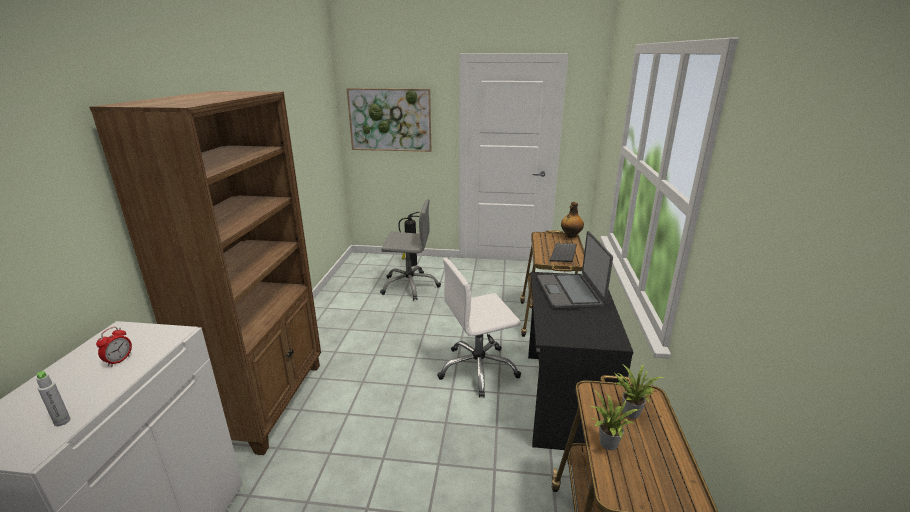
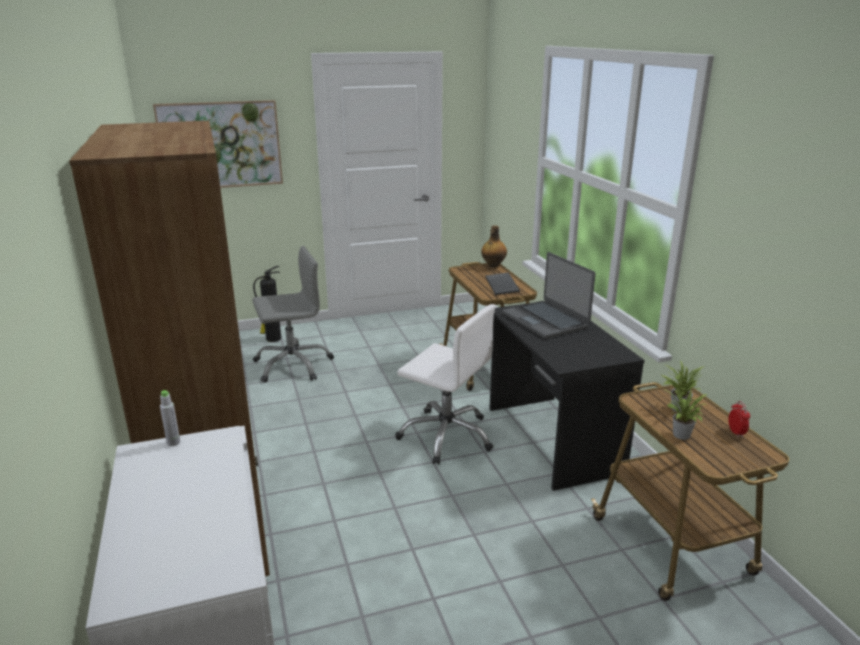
camera: 25 degrees left, 0 degrees up
grey bottle [36,371,71,426] -> grey bottle moved to [160,390,180,446]
alarm clock [96,327,132,367] -> alarm clock moved to [728,401,750,438]
white office chair [437,258,521,398] -> white office chair turned 105 degrees counterclockwise [395,304,495,465]

